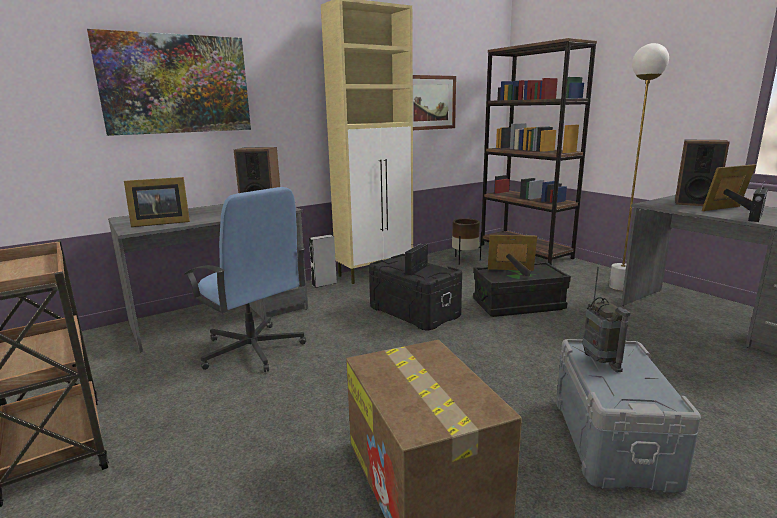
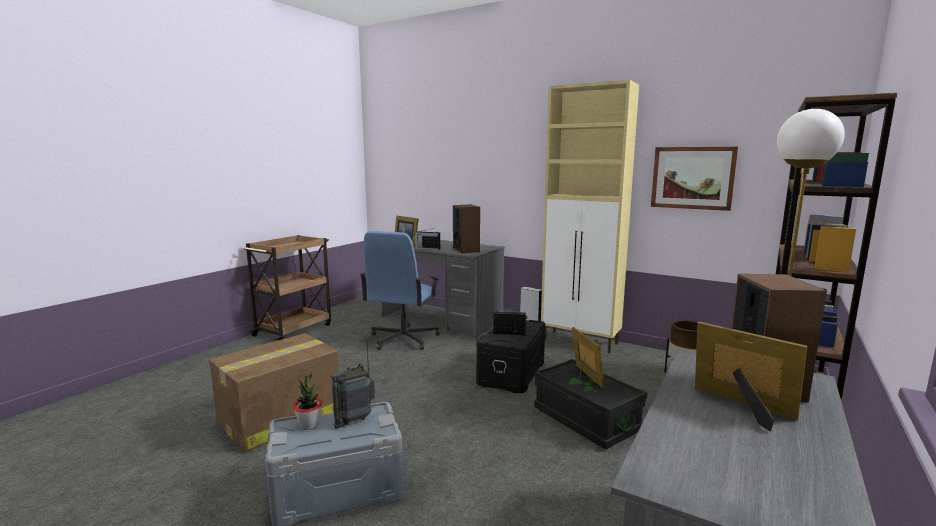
camera: 65 degrees right, 5 degrees down
picture [87,29,251,136] -> none
radio [748,183,768,222] -> radio moved to [414,228,440,250]
none -> potted plant [293,371,322,430]

